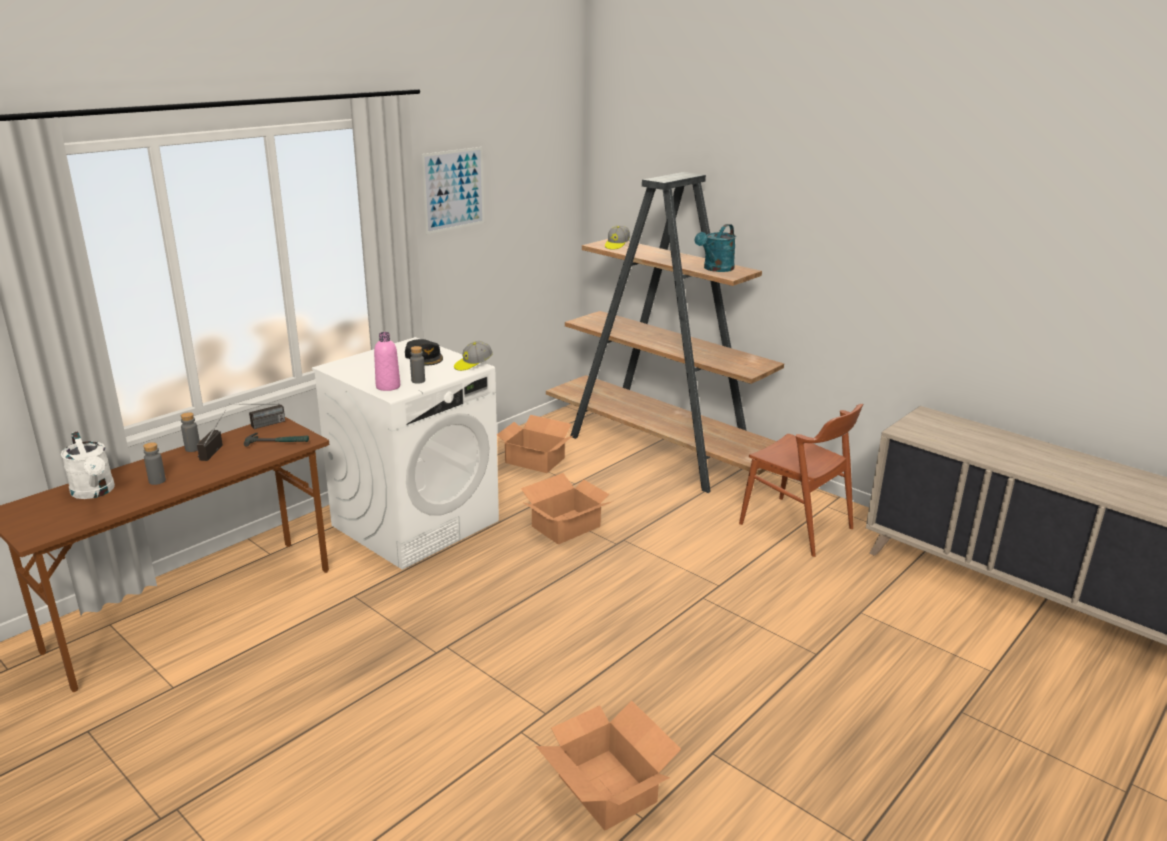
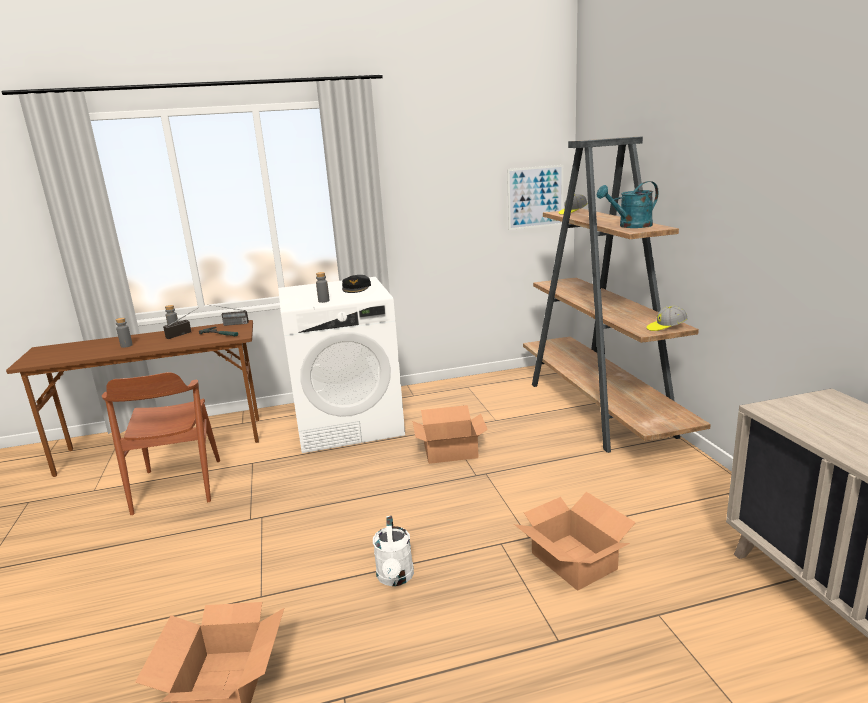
camera: 35 degrees right, 5 degrees down
white watering can [61,431,115,499] -> white watering can moved to [373,516,414,586]
pink bottle [374,332,400,391] -> none
picture [421,147,484,234] -> picture moved to [507,165,563,230]
cap [454,341,493,371] -> cap moved to [646,306,687,331]
cardboard box [497,415,574,473] -> cardboard box moved to [514,492,636,591]
brown chair [739,404,863,557] -> brown chair moved to [102,372,220,515]

